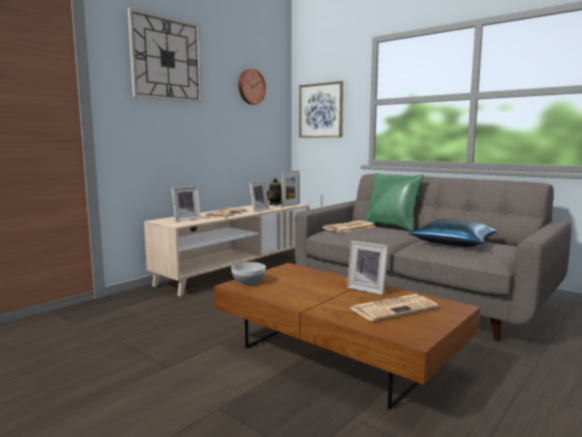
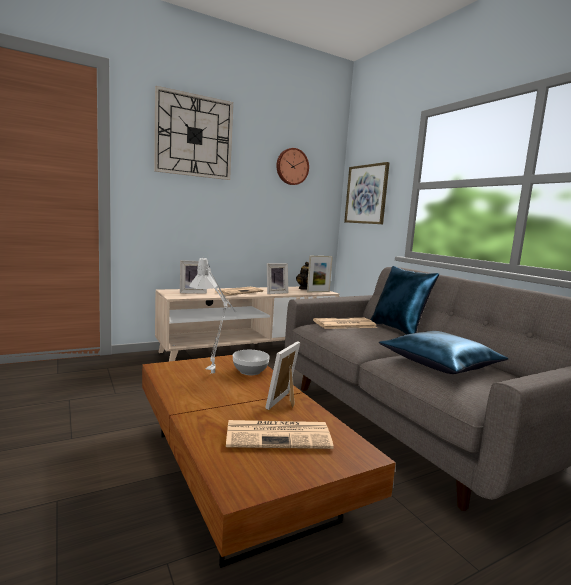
camera: 20 degrees right, 0 degrees up
bowl [231,262,266,285] -> bowl moved to [233,350,270,375]
picture frame [347,241,389,295] -> picture frame turned 60 degrees clockwise [265,341,300,410]
green pillow [364,173,424,231] -> blue pillow [370,266,439,335]
none -> grey table lamp [189,258,236,375]

